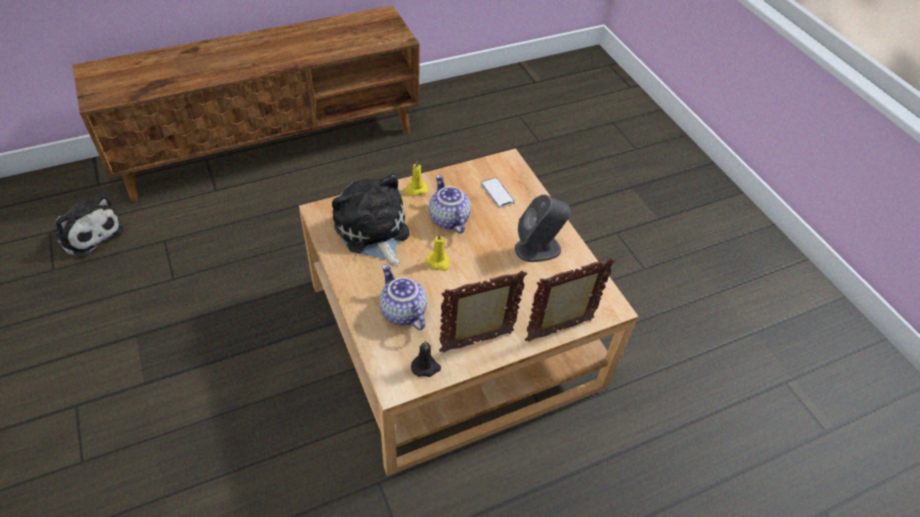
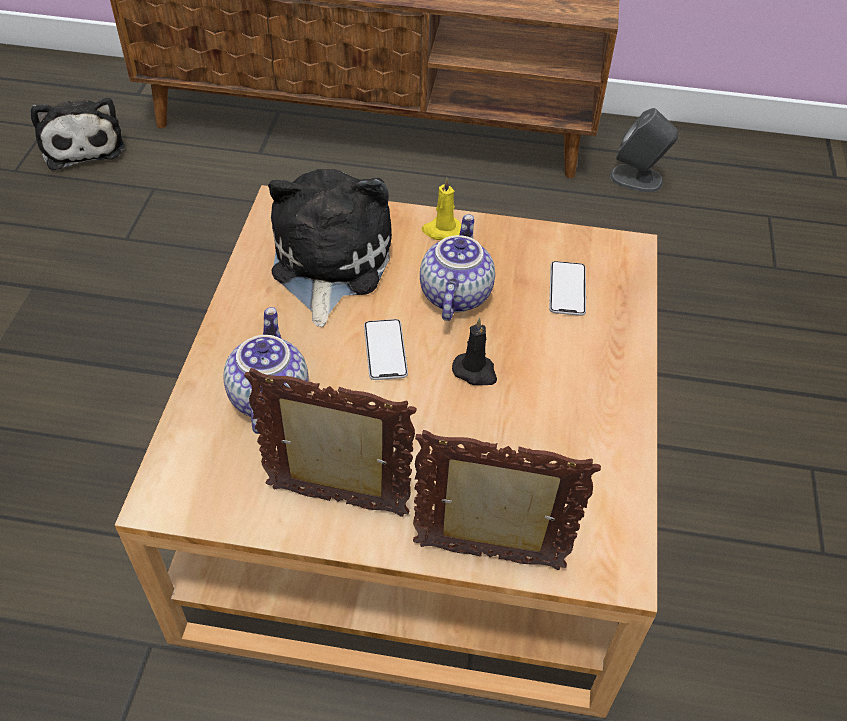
camera: 35 degrees right, 0 degrees up
black candle [411,340,441,377] -> black candle moved to [452,318,497,385]
yellow candle [426,233,450,271] -> phone [364,319,408,380]
grey speaker [515,194,571,262] -> grey speaker moved to [610,108,678,192]

